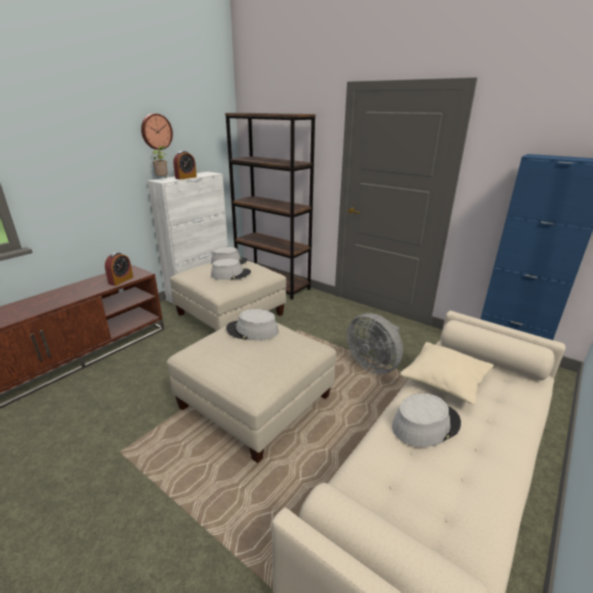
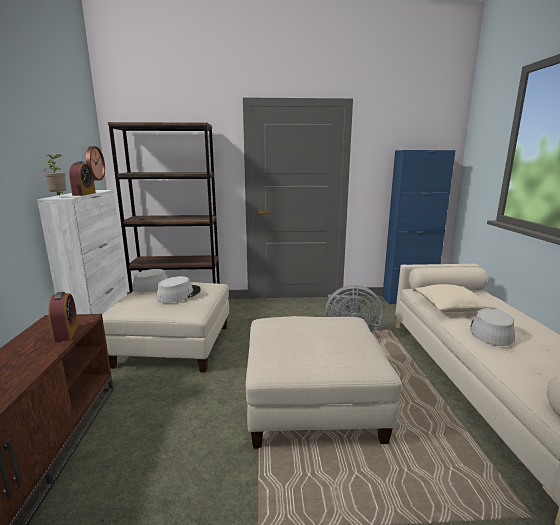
camera: 40 degrees left, 10 degrees down
wall clock [141,114,173,150] -> wall clock moved to [86,146,105,181]
grey hat [226,309,279,340] -> none

